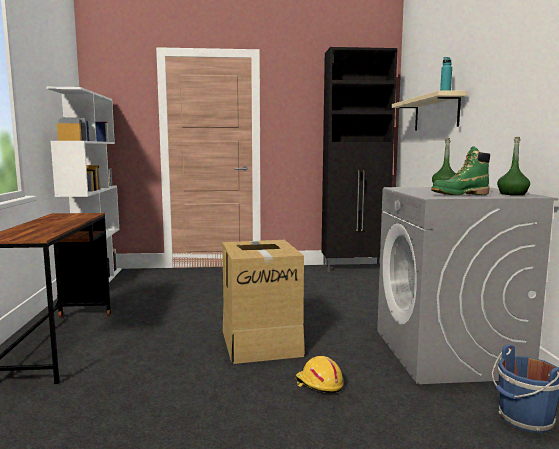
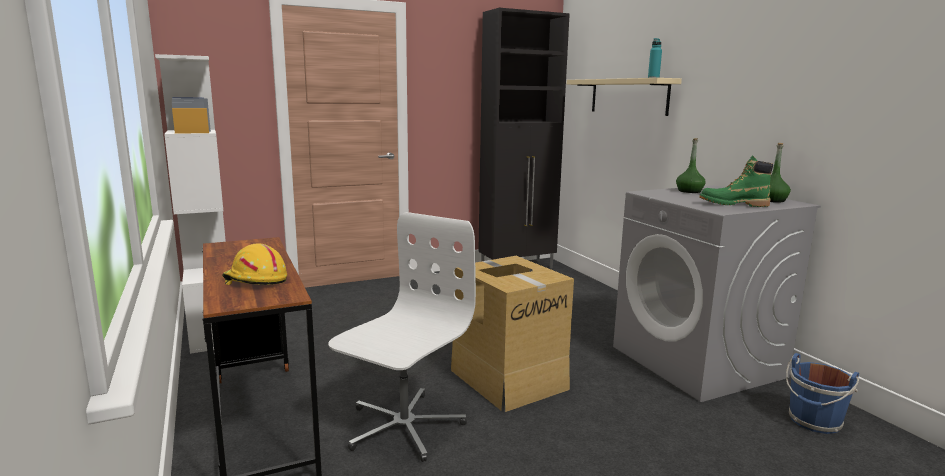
camera: 20 degrees left, 5 degrees up
yellow hard hat [295,356,343,393] -> yellow hard hat moved to [222,243,287,285]
green boot [431,146,490,195] -> green boot turned 45 degrees clockwise [699,155,773,207]
none -> white office chair [328,212,476,462]

